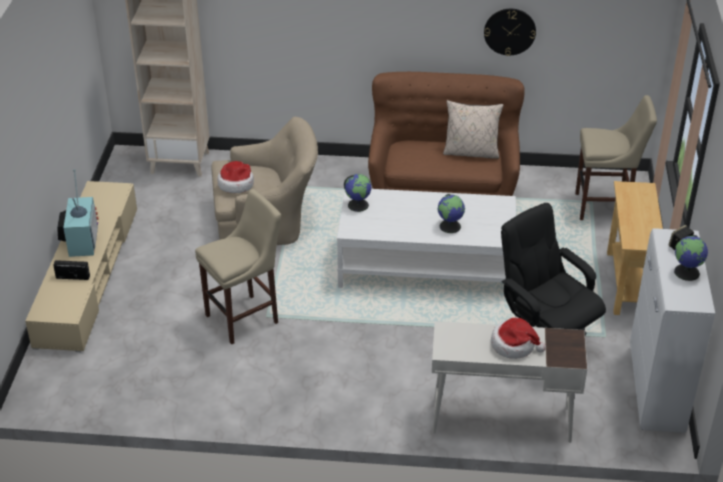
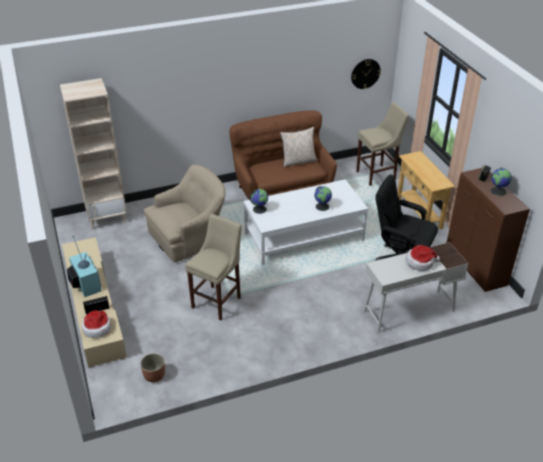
camera: 25 degrees left, 0 degrees up
hat [217,161,254,193] -> hat moved to [82,310,111,338]
wall clock [484,9,536,56] -> wall clock moved to [351,59,381,89]
white cabinet [630,228,715,433] -> brown cabinet [447,168,530,292]
none -> planter [141,353,165,382]

